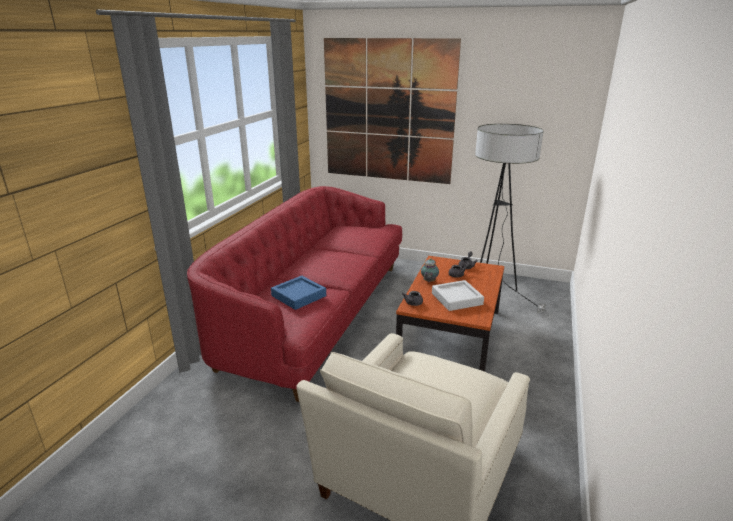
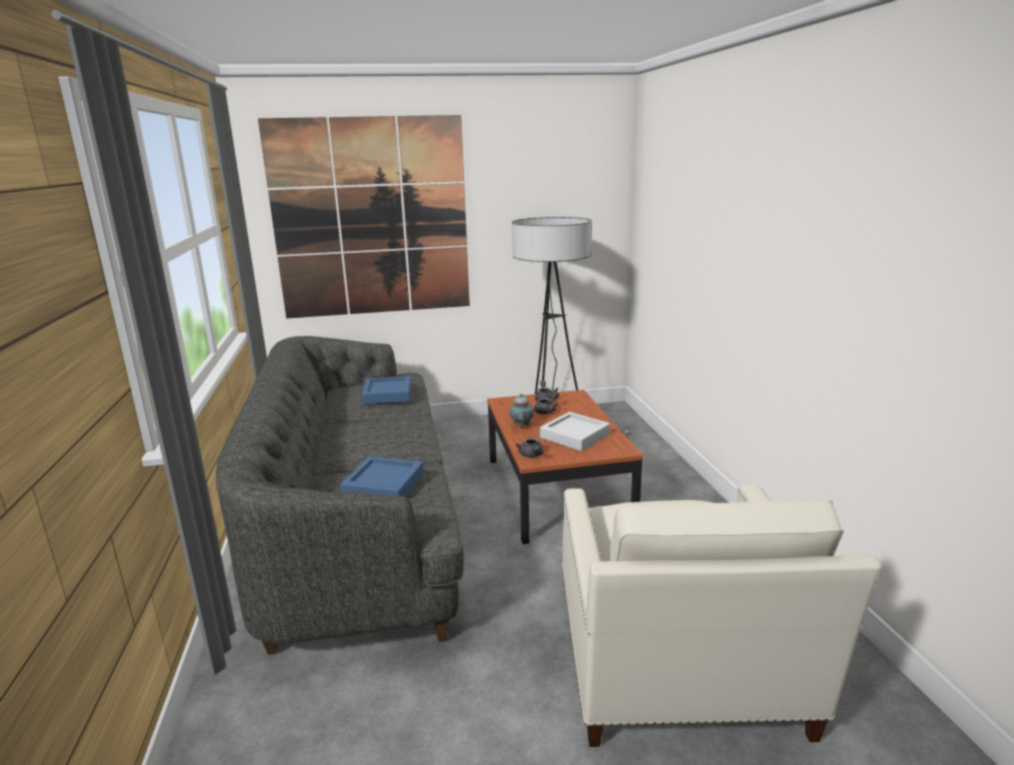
camera: 30 degrees left, 5 degrees down
red sofa [187,186,402,402] -> grey sofa [216,336,464,655]
none -> blue tray [362,376,411,404]

